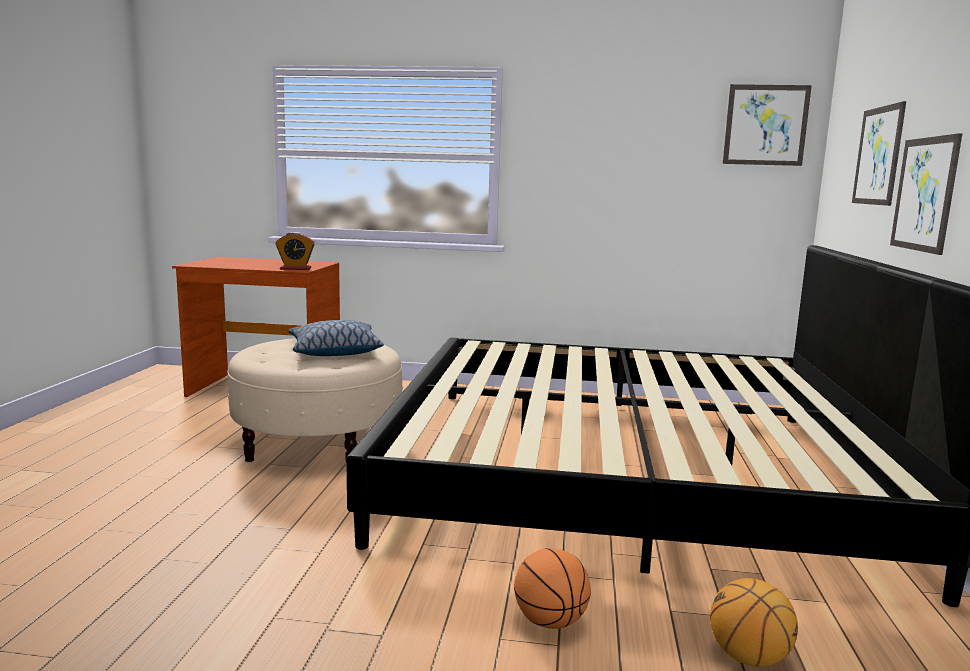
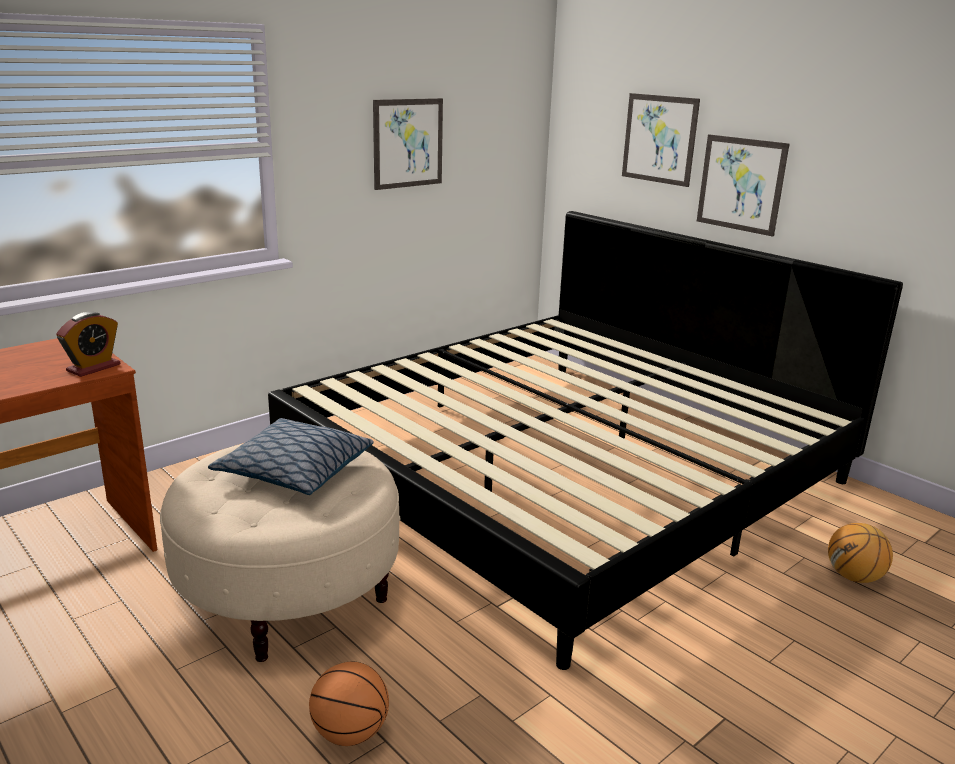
camera: 50 degrees left, 10 degrees up
basketball [514,548,591,629] -> basketball moved to [309,662,389,746]
picture [723,84,812,166] -> picture moved to [373,98,443,190]

